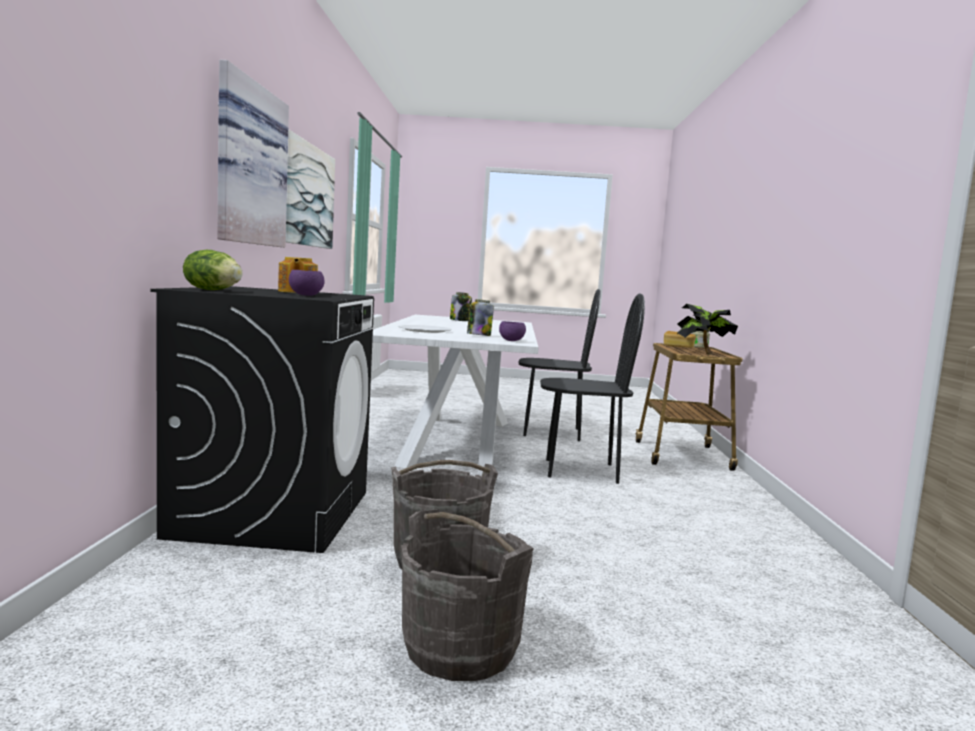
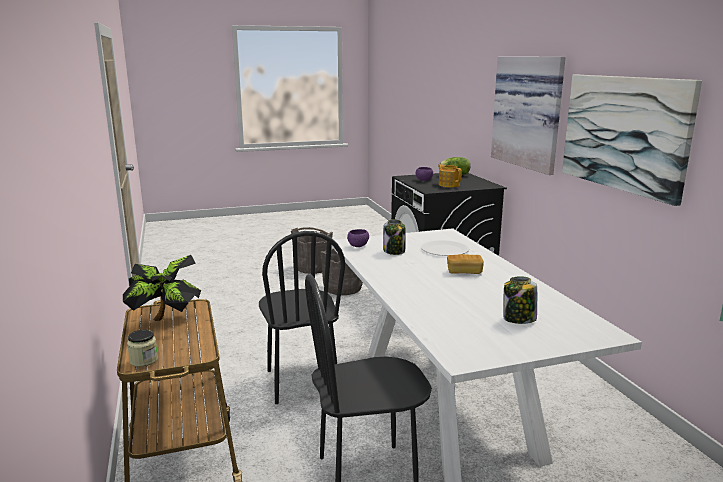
camera: 160 degrees right, 10 degrees up
black chair [540,293,645,484] -> black chair turned 90 degrees counterclockwise [259,231,345,404]
bread [664,331,696,348] -> bread moved to [447,254,484,274]

